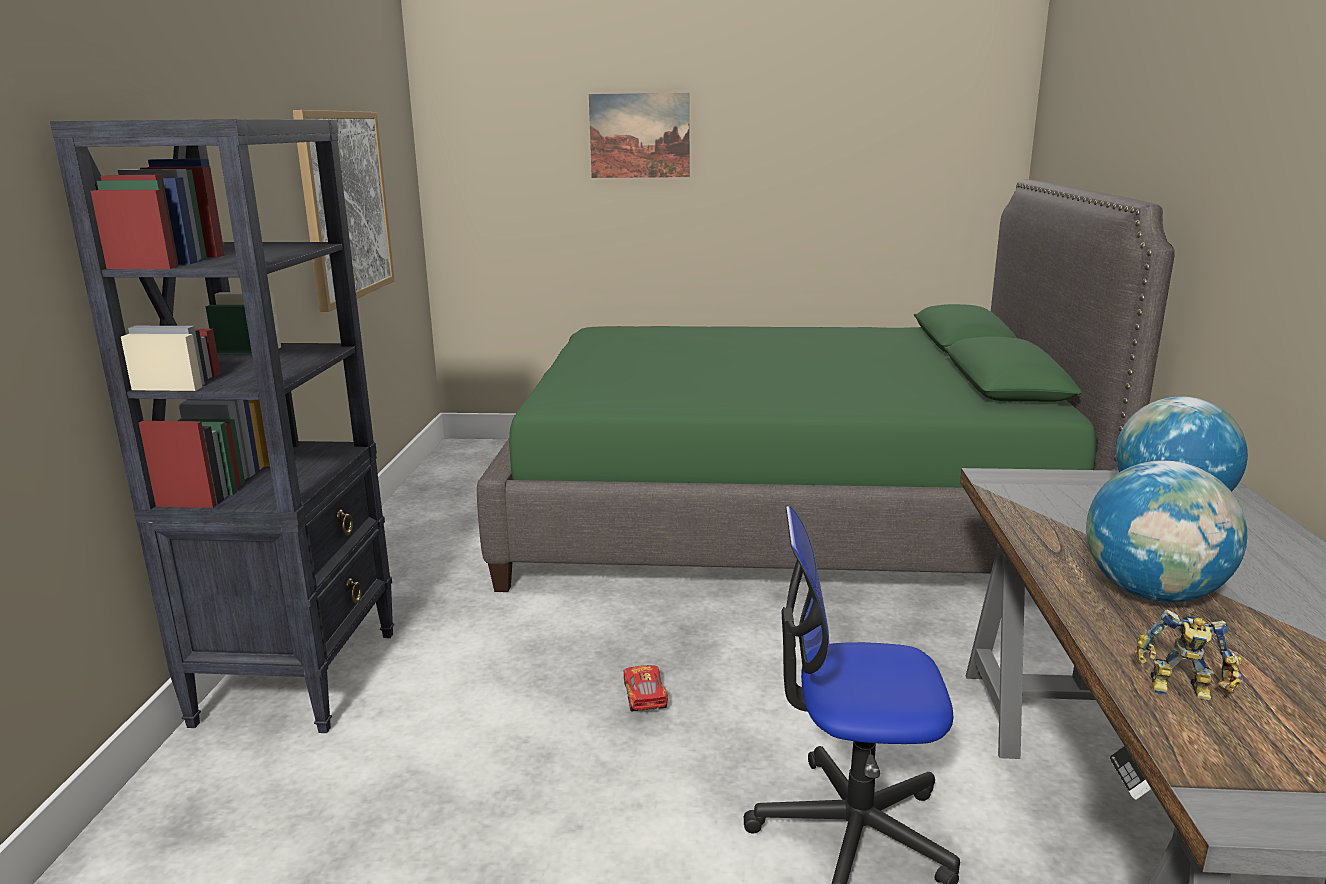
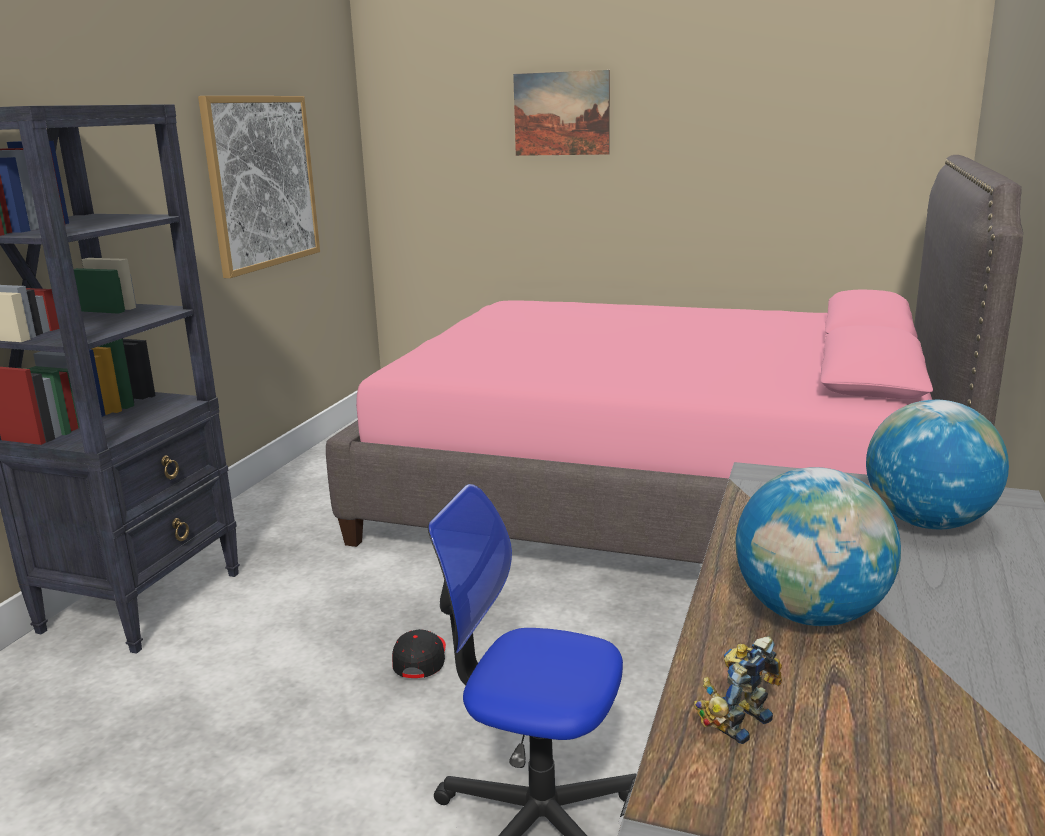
camera: 15 degrees right, 0 degrees up
green bed [477,179,1175,592] -> pink bed [326,155,1023,564]
toy car [623,665,668,712] -> black cap [392,629,446,678]
toy robot [1134,609,1242,700] -> toy robot turned 105 degrees clockwise [694,636,782,744]

